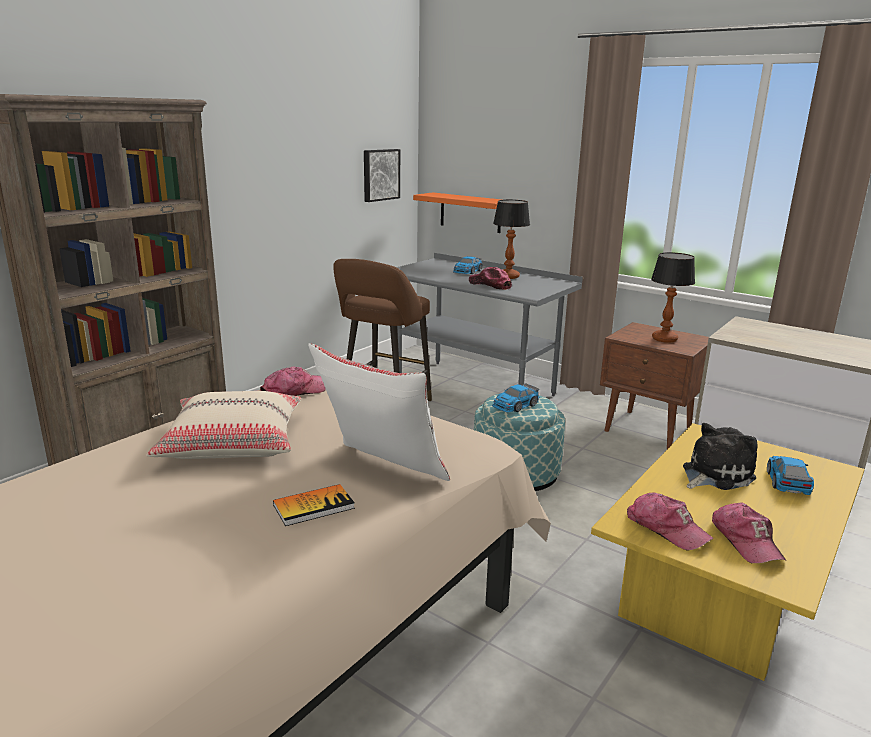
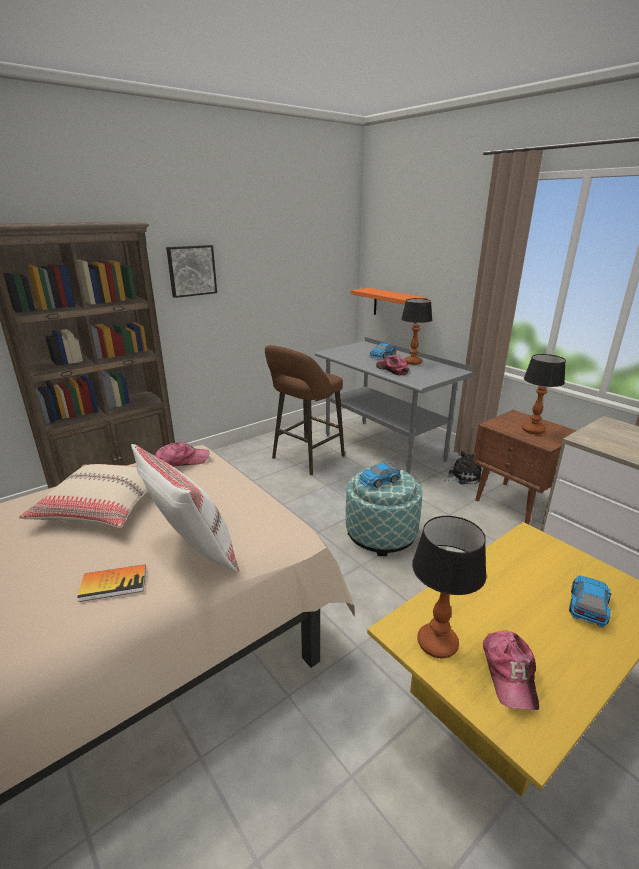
camera: 15 degrees right, 5 degrees up
picture [364,149,400,202] -> picture moved to [166,245,217,298]
cap [627,493,713,550] -> table lamp [412,516,487,658]
plush toy [683,423,758,490] -> plush toy moved to [444,451,482,484]

